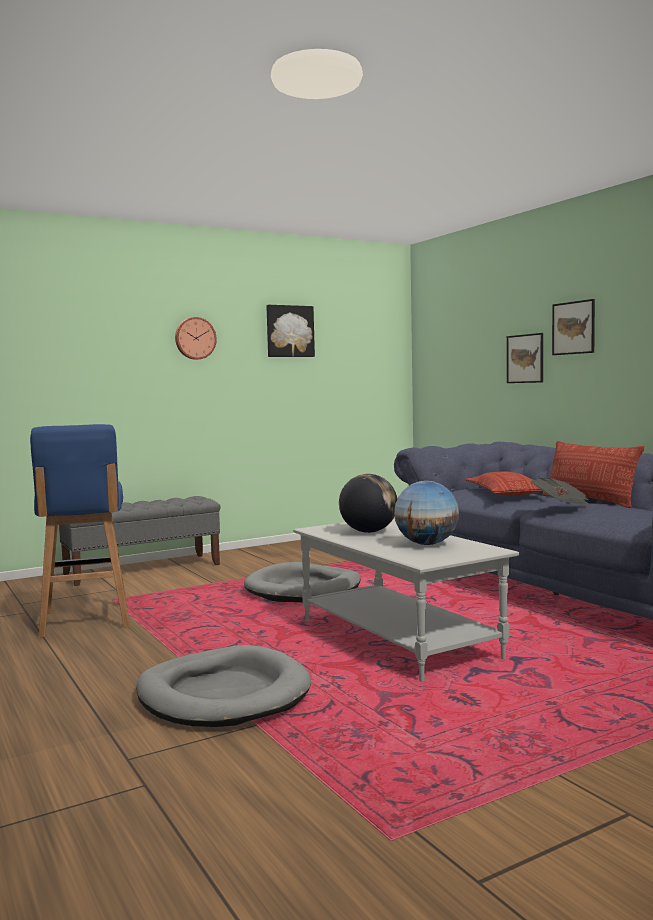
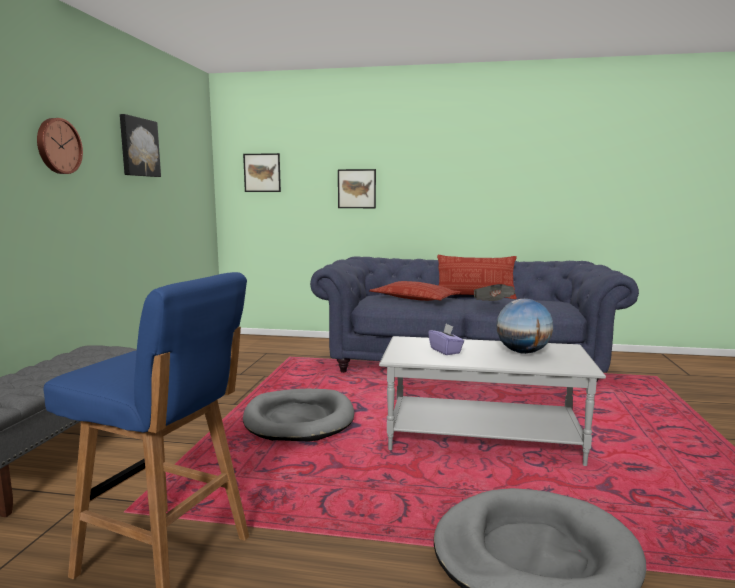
camera: 50 degrees left, 5 degrees up
globe [339,474,397,533] -> purple tissue box [428,324,464,355]
picture [552,299,595,355] -> picture moved to [243,153,281,192]

